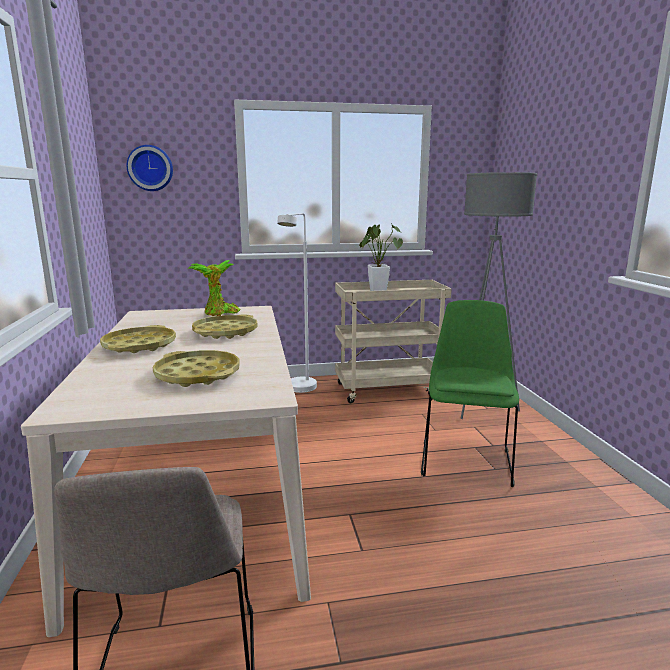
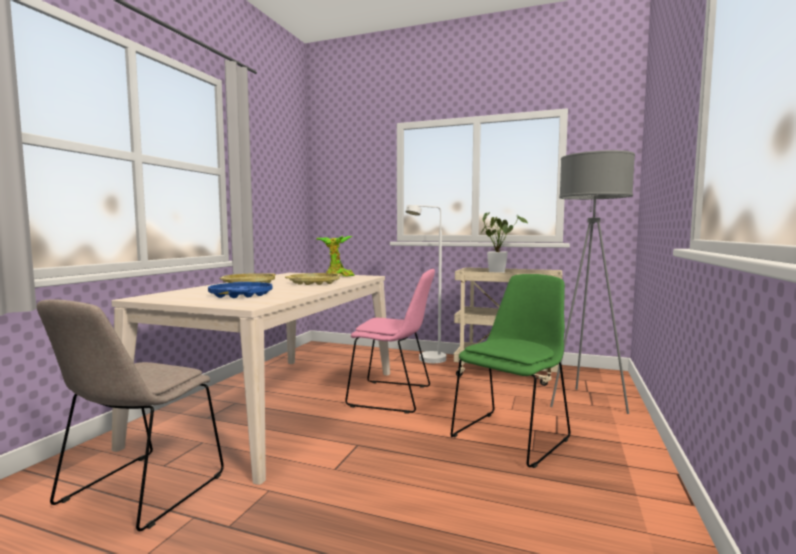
camera: 30 degrees right, 10 degrees down
wall clock [127,145,173,191] -> none
yellow tray [153,350,240,387] -> blue tray [208,282,272,298]
none -> pink chair [345,269,435,414]

